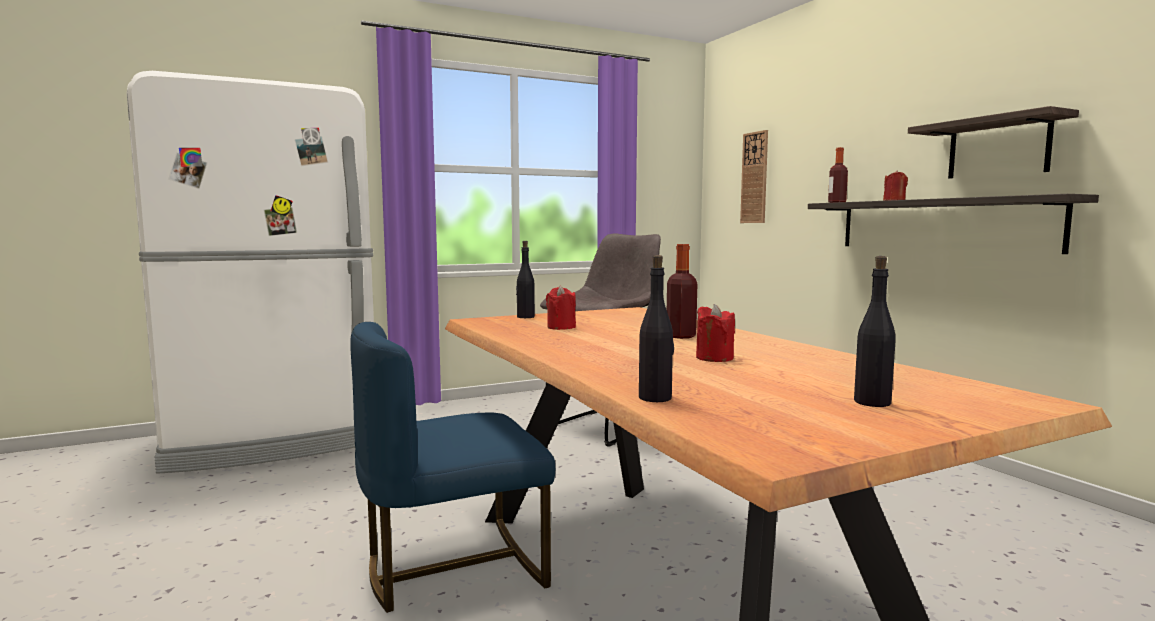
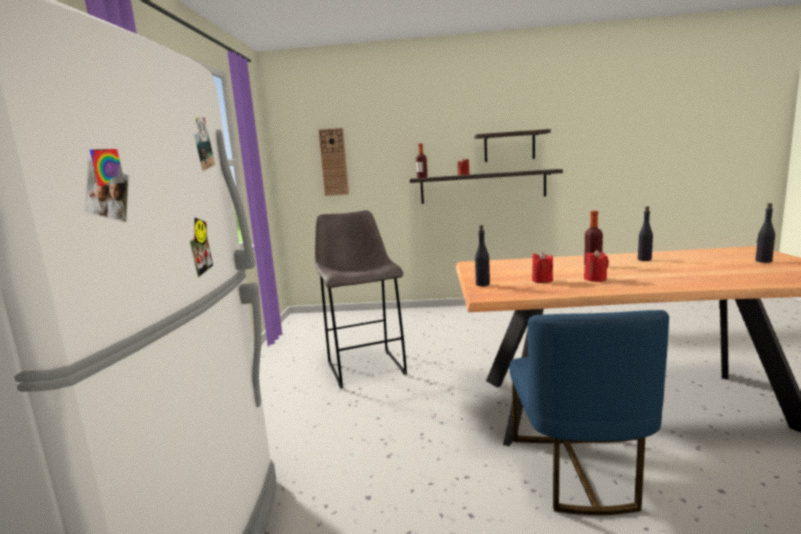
camera: 60 degrees left, 5 degrees up
black bottle [639,255,674,402] -> black bottle moved to [638,206,653,261]
red candle [696,304,735,362] -> red candle moved to [584,250,609,282]

